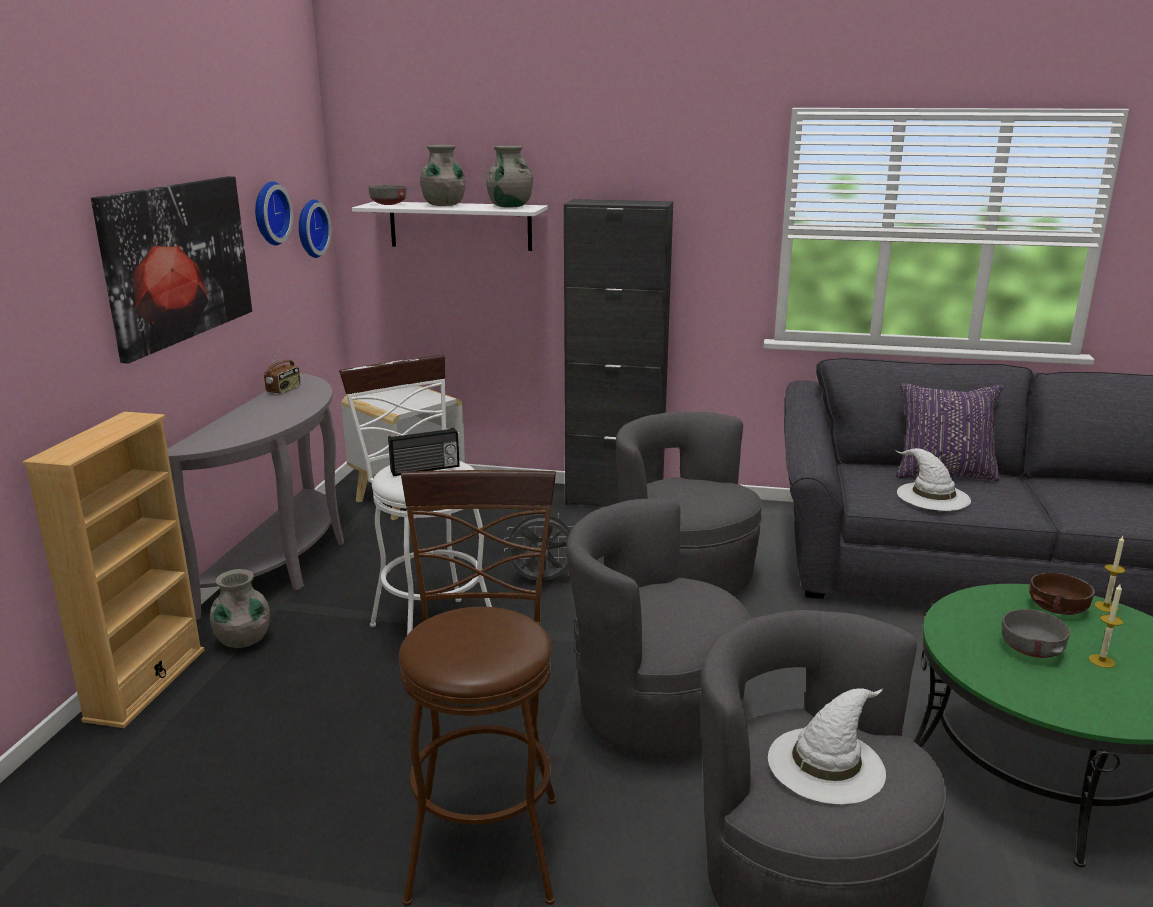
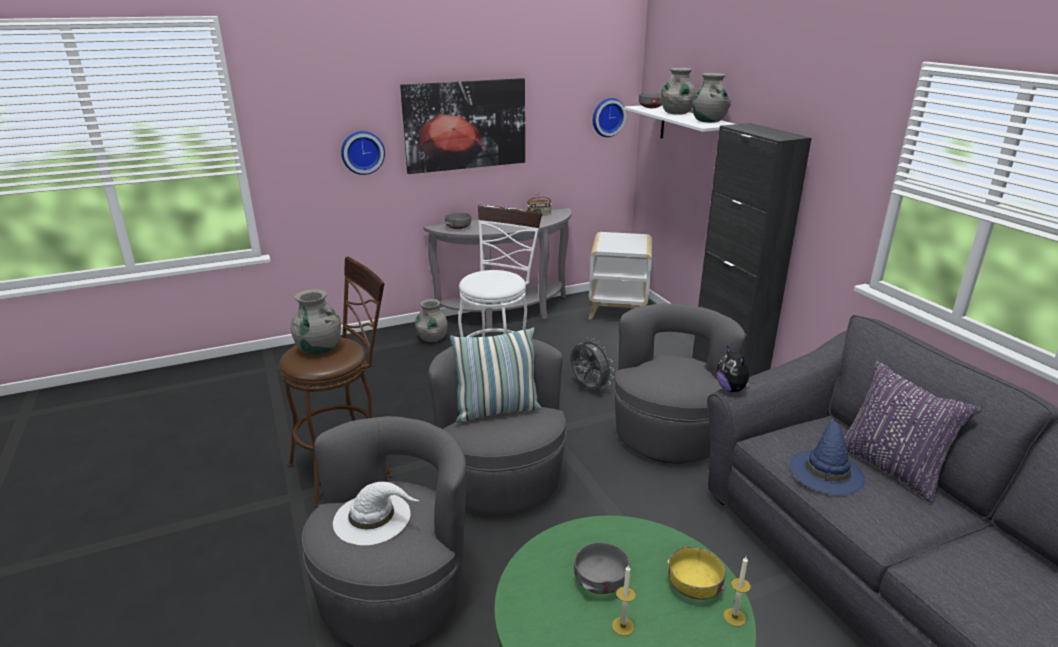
camera: 55 degrees right, 5 degrees up
beige bookcase [23,412,205,728] -> none
wall clock [255,181,293,245] -> wall clock moved to [341,131,385,175]
radio [388,428,460,476] -> none
white hat [895,448,971,511] -> blue hat [790,417,866,495]
brown bowl [1029,573,1095,615] -> yellow bowl [667,546,726,600]
none -> grey vase [291,289,341,355]
none -> grey bowl [445,212,471,229]
none -> pillow [450,327,541,423]
none -> plush toy [716,345,754,392]

